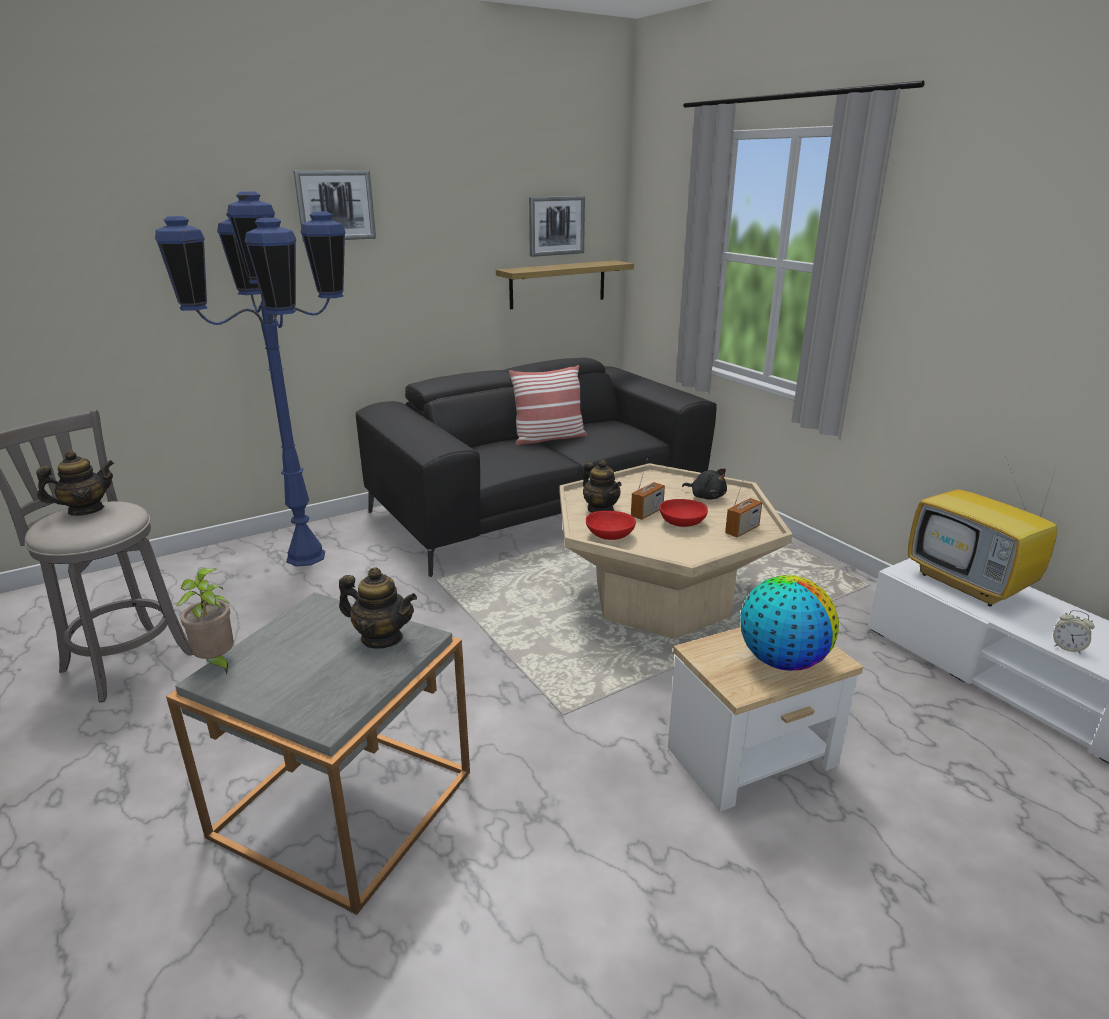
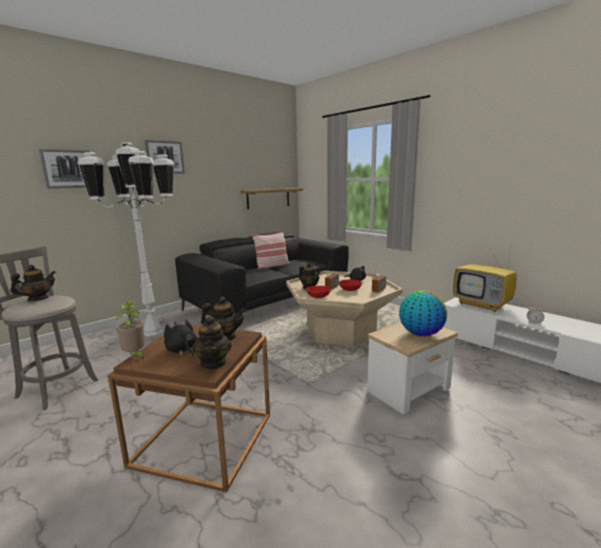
camera: 10 degrees left, 10 degrees down
blue floor lamp [155,191,346,567] -> white floor lamp [77,142,175,336]
grey side table [166,592,470,915] -> brown side table [108,324,270,492]
picture [529,196,585,257] -> picture moved to [39,149,90,188]
none -> black plush toy [164,319,198,357]
none -> teapot [192,316,232,369]

